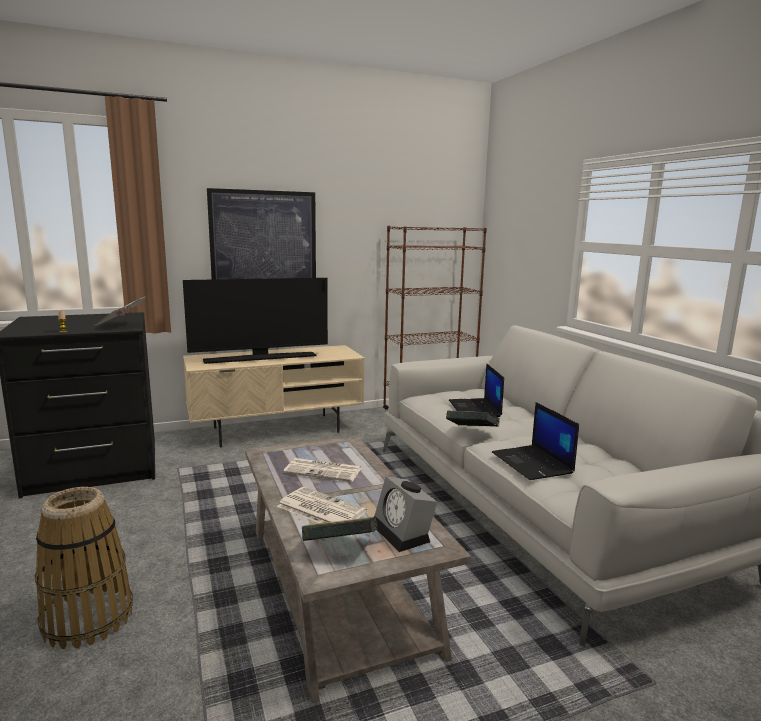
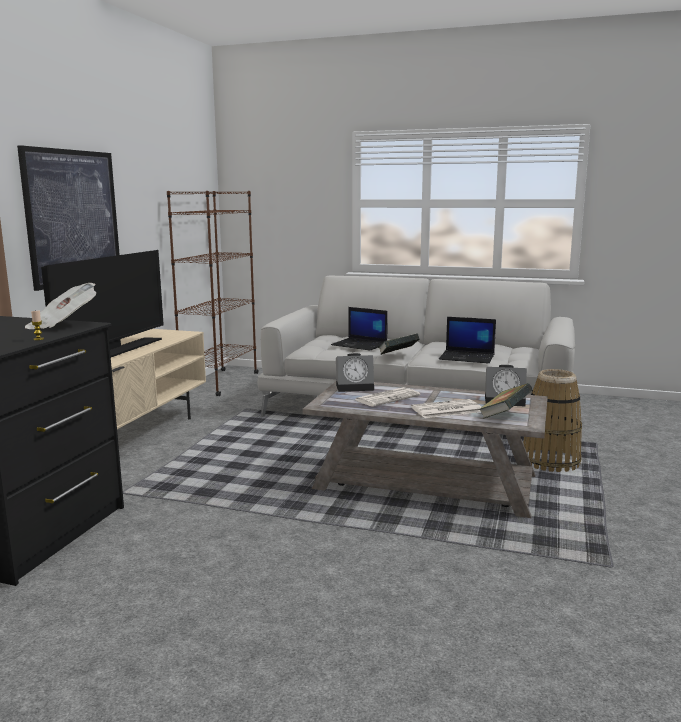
camera: 50 degrees left, 0 degrees up
basket [35,487,133,649] -> basket moved to [523,369,582,472]
none -> alarm clock [336,353,374,392]

